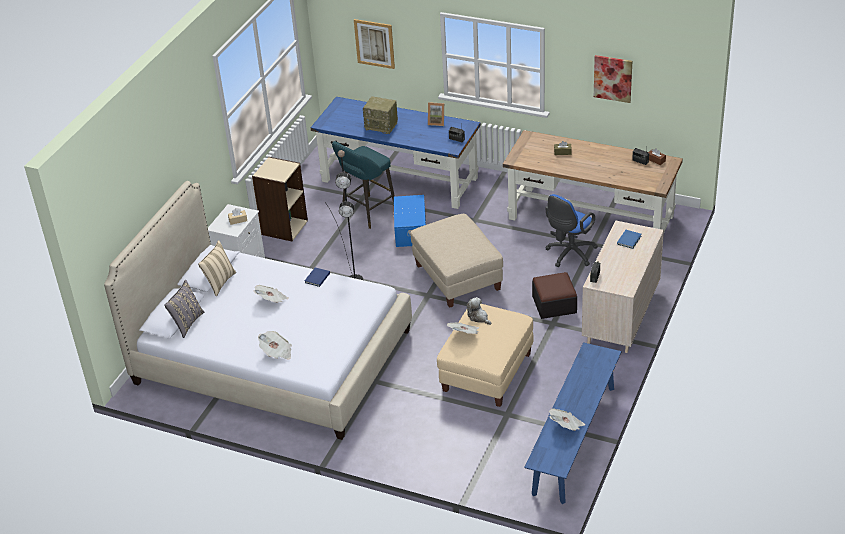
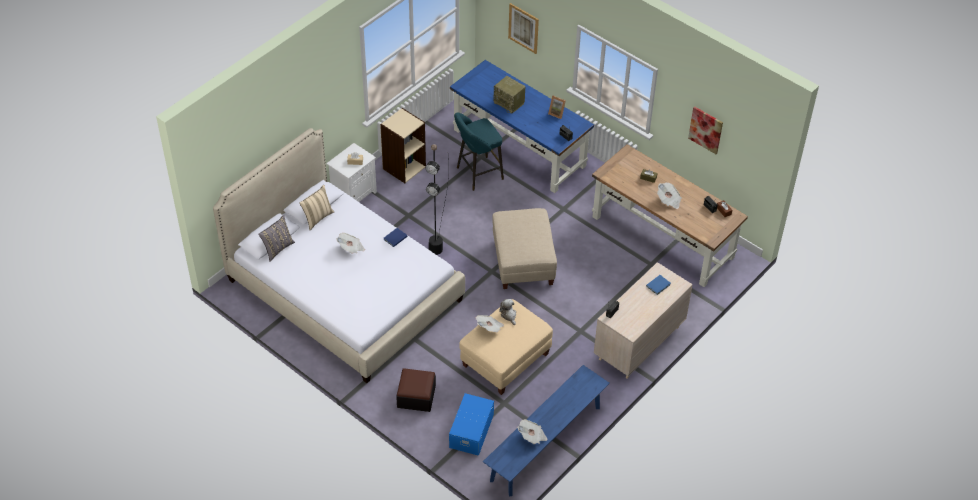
camera: 15 degrees right, 10 degrees up
newspaper [258,331,292,360] -> newspaper moved to [657,182,682,209]
blue storage box [393,195,426,247] -> blue storage box moved to [449,393,494,456]
ottoman [532,272,577,319] -> ottoman moved to [396,368,436,412]
blue office chair [545,194,598,267] -> none

